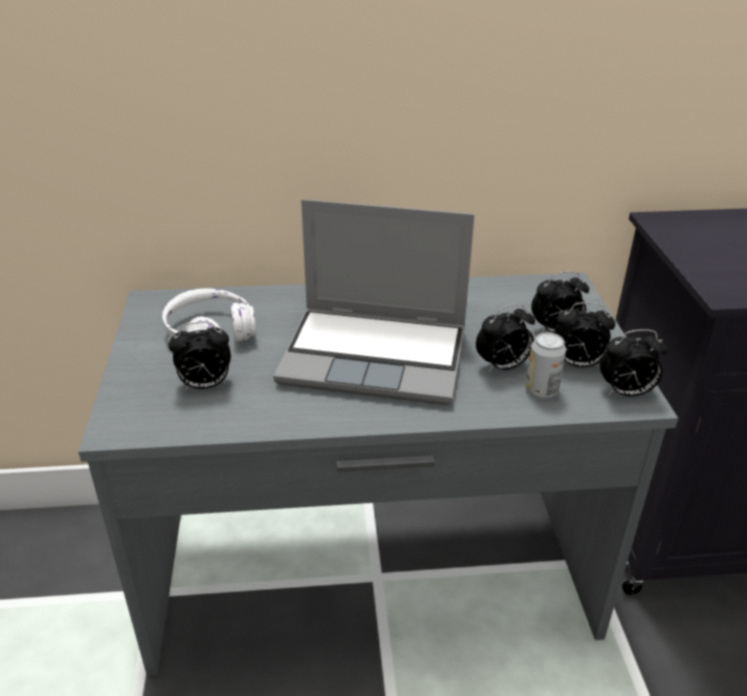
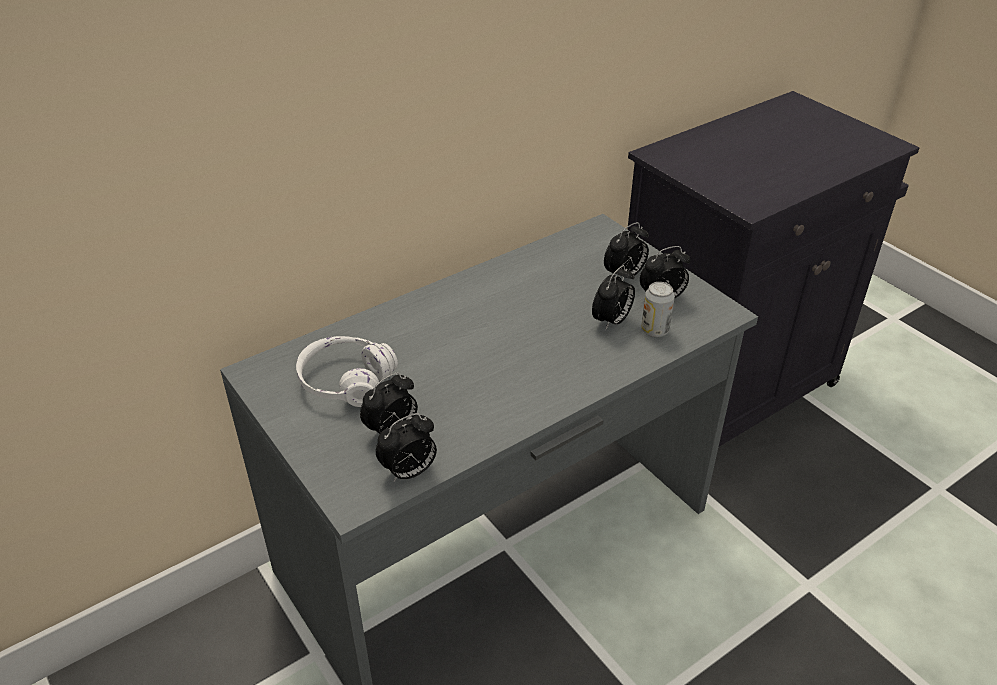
camera: 30 degrees left, 5 degrees up
laptop [273,199,474,405] -> none
alarm clock [600,329,667,397] -> alarm clock moved to [376,413,437,482]

